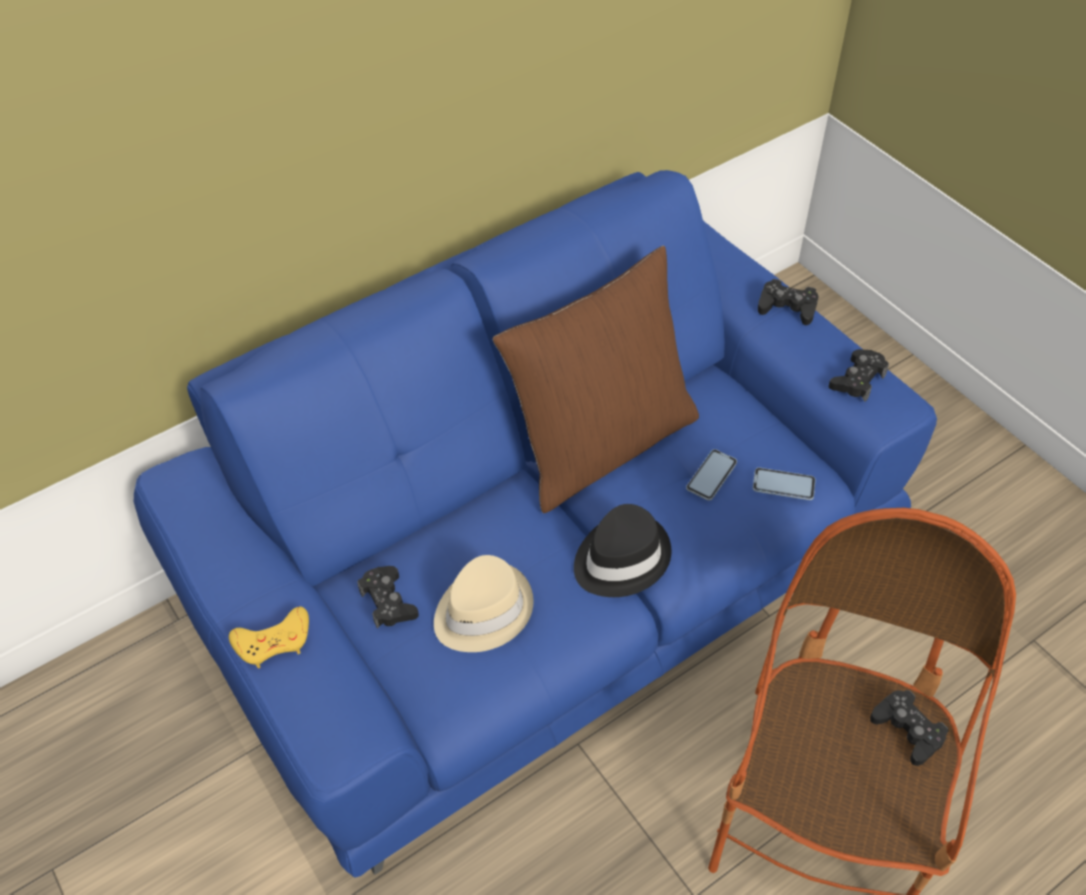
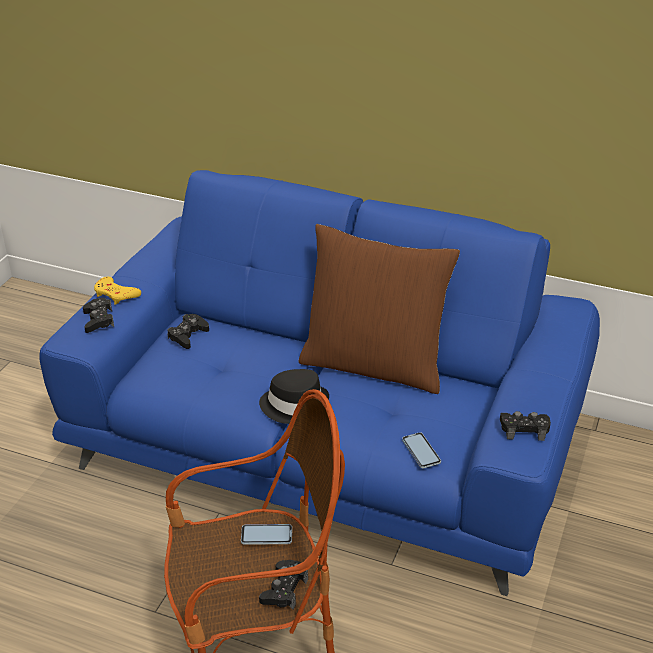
camera: 55 degrees right, 15 degrees down
beige hat [434,555,533,652] -> none
phone [686,449,737,501] -> phone moved to [241,524,292,545]
black game controller [758,279,818,325] -> black game controller moved to [83,298,114,333]

